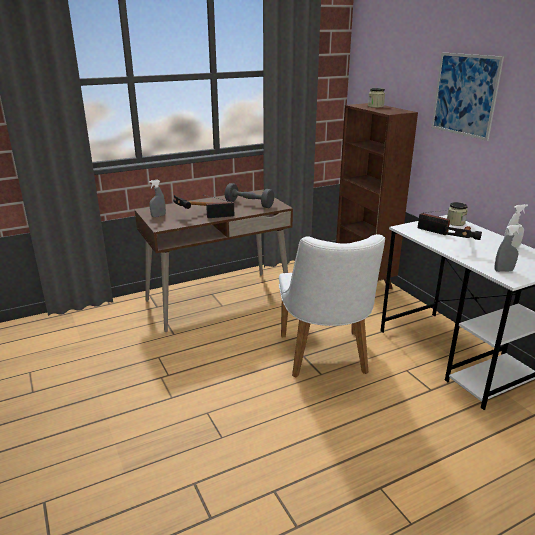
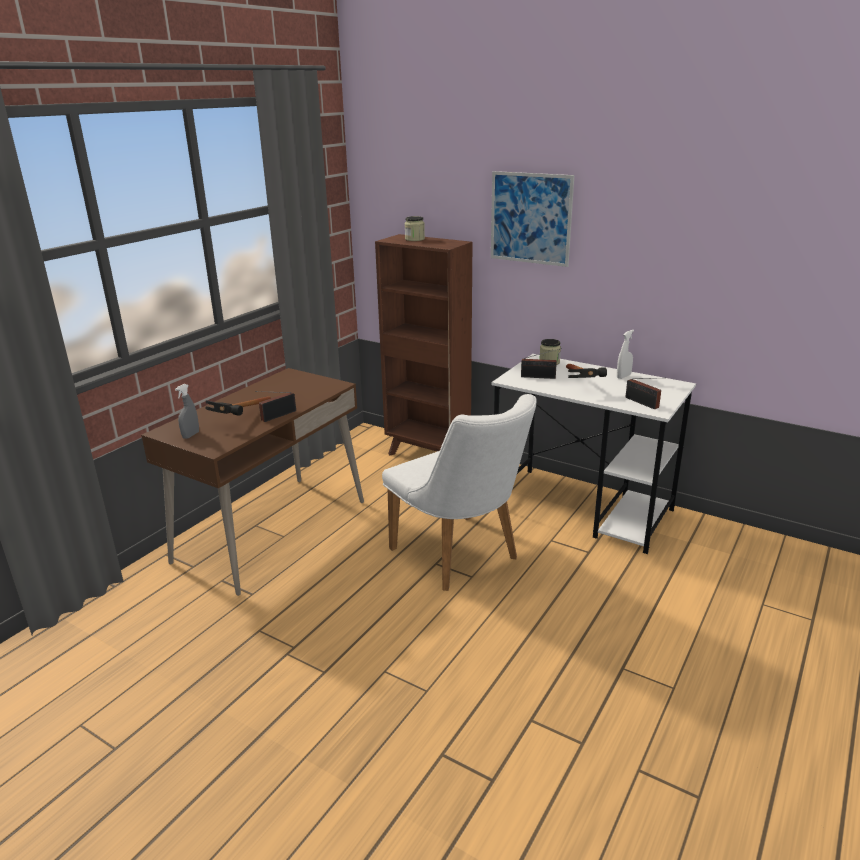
camera: 30 degrees left, 0 degrees up
grey dumbbell [225,183,274,208] -> none
grey spray bottle [495,225,522,272] -> radio [625,378,661,409]

